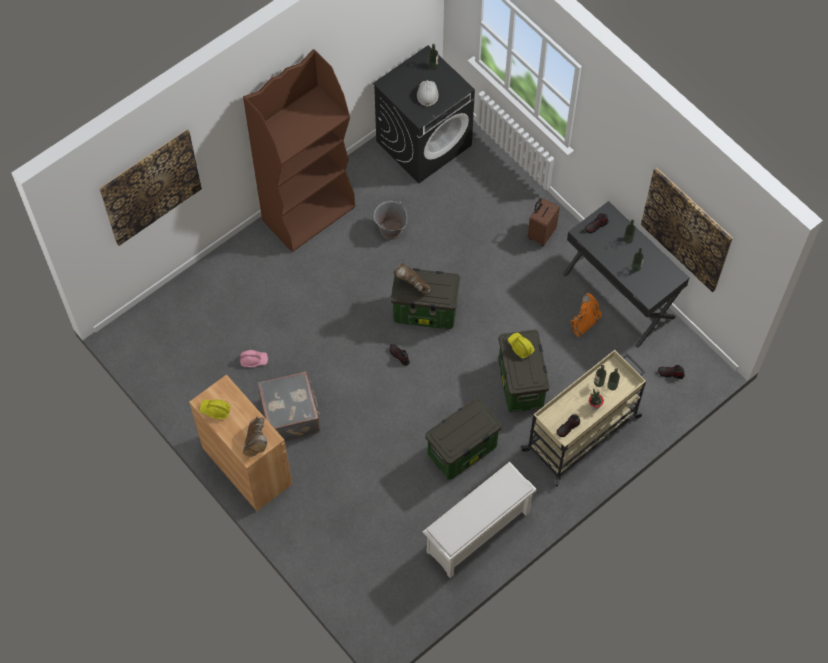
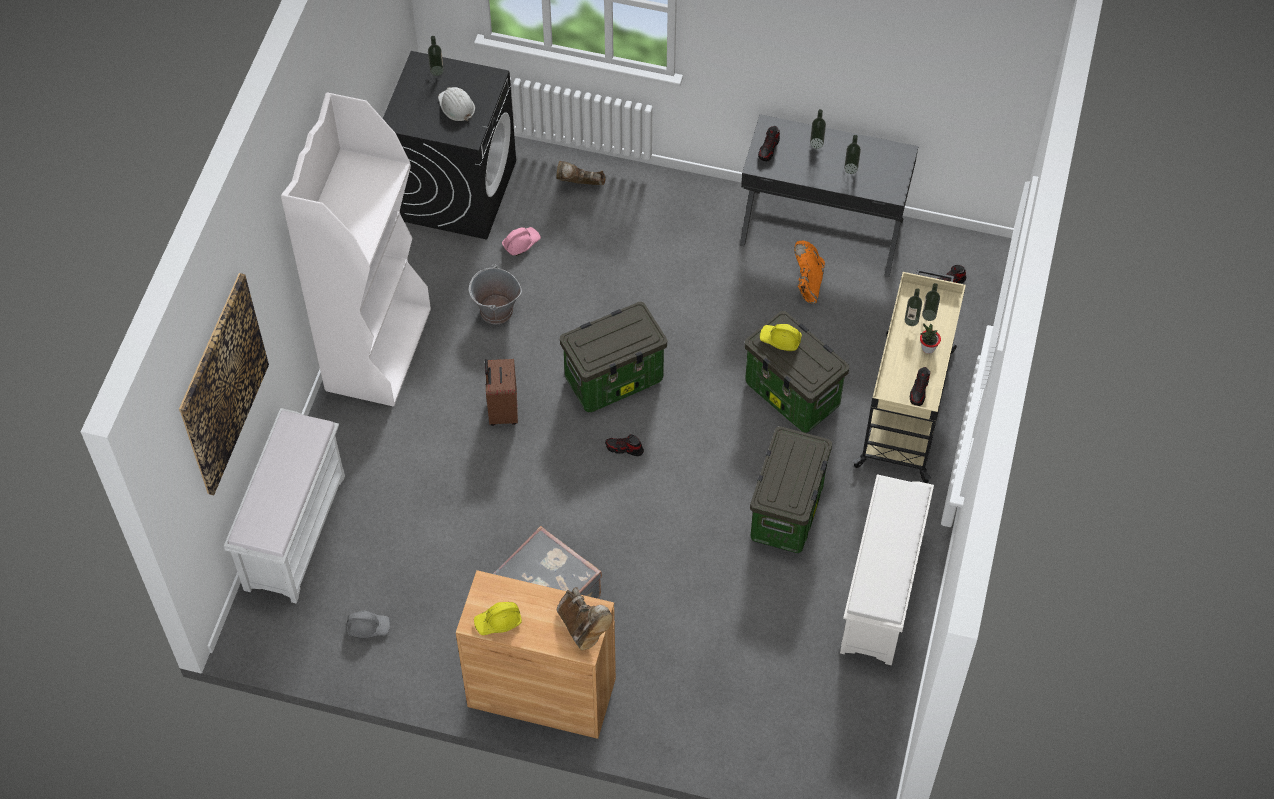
camera: 35 degrees left, 5 degrees down
pink hard hat [240,350,268,368] -> pink hard hat moved to [502,227,541,256]
brown bookcase [243,49,355,252] -> white bookcase [281,92,431,406]
brown boot [393,264,431,294] -> brown boot moved to [557,161,606,185]
brown suitcase [527,198,560,246] -> brown suitcase moved to [485,359,518,426]
picture [641,168,733,292] -> none
none -> white bench [224,408,345,603]
none -> grey hard hat [347,611,390,638]

